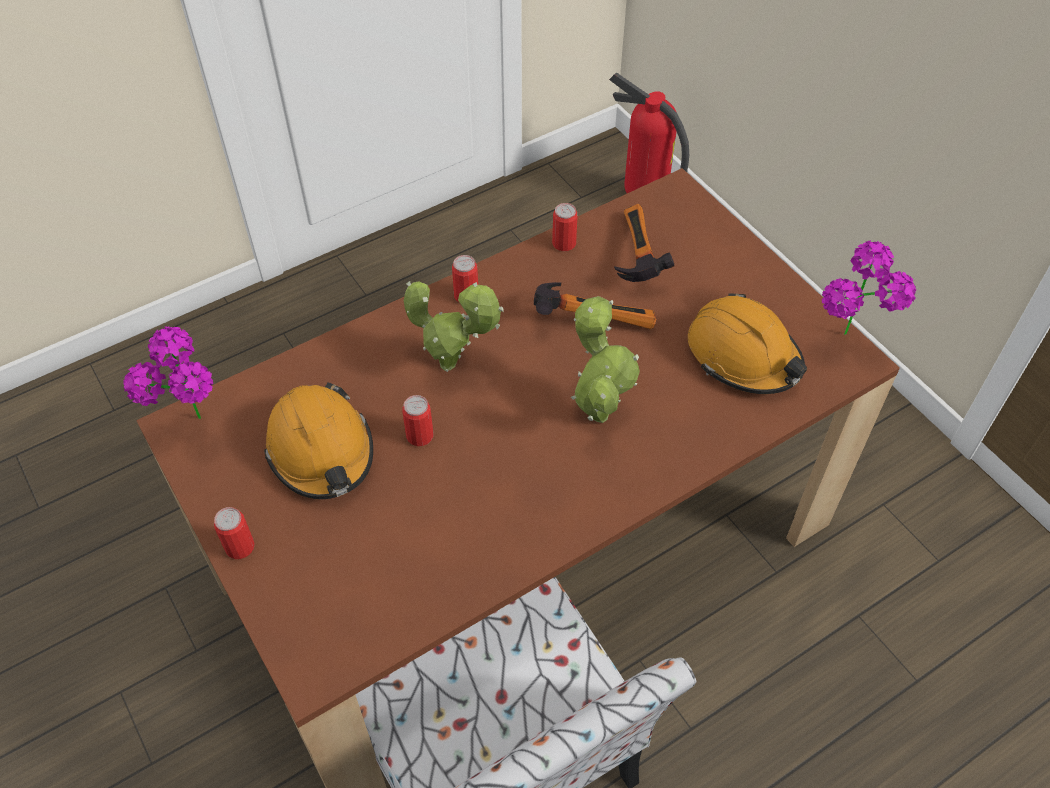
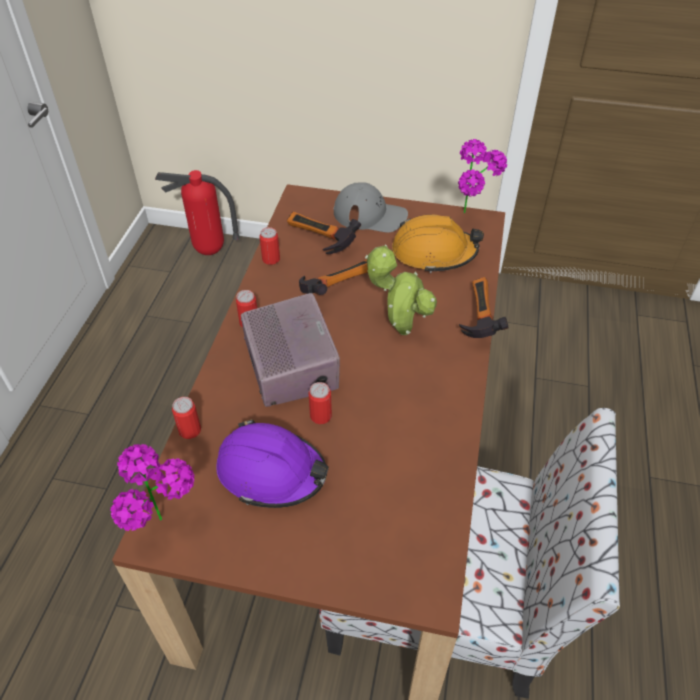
camera: 45 degrees left, 5 degrees down
can [214,507,255,559] -> can moved to [172,397,201,439]
orange hard hat [264,382,373,499] -> purple hard hat [216,419,329,508]
potted plant [404,281,503,372] -> radio [241,293,340,407]
none -> grey cap [334,182,408,233]
none -> hammer [459,277,508,338]

